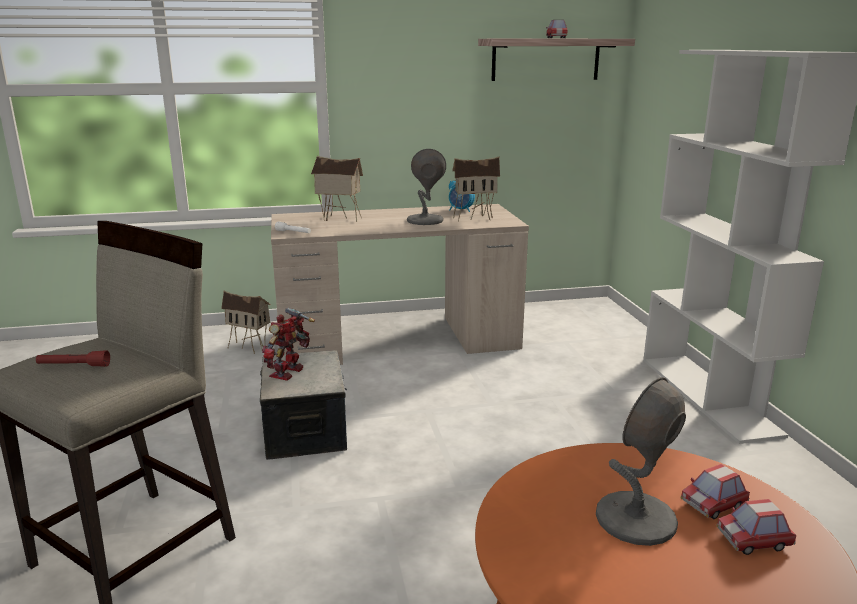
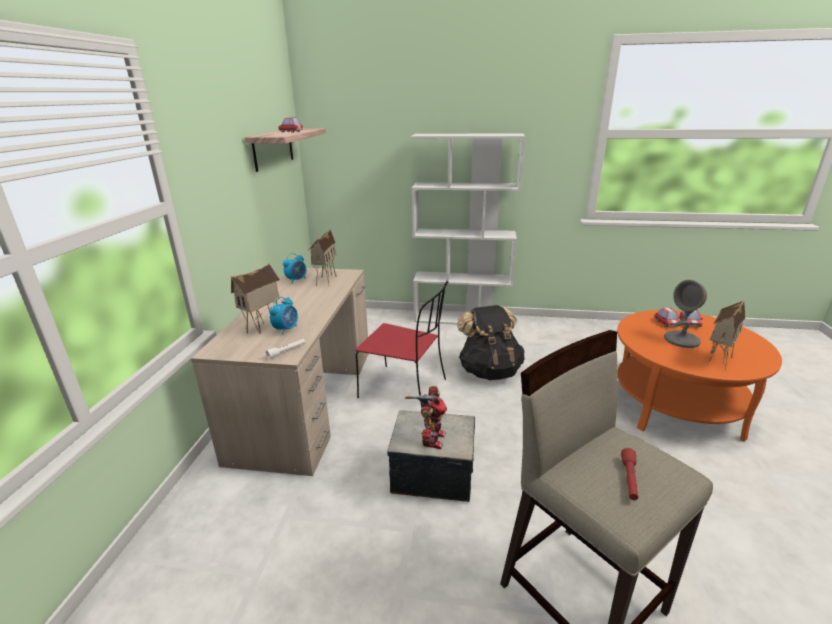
camera: 70 degrees left, 5 degrees up
toy house [221,290,271,354] -> toy house moved to [706,300,745,371]
toy robot [262,307,315,381] -> toy robot turned 120 degrees counterclockwise [405,386,447,449]
grey table lamp [407,149,446,225] -> none
none -> alarm clock [269,297,298,335]
none -> red chair [355,281,448,408]
none -> black backpack [457,305,525,380]

